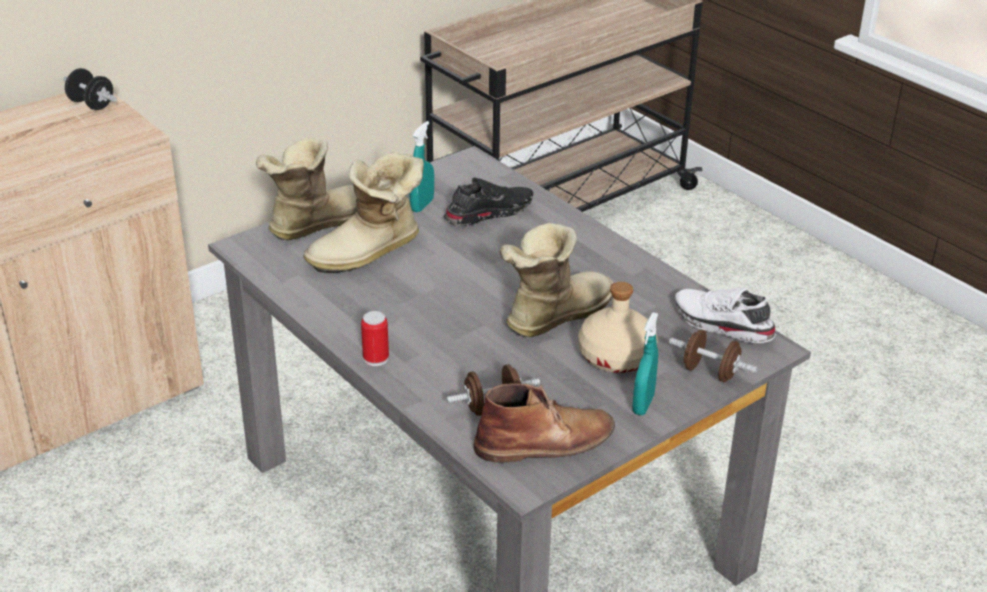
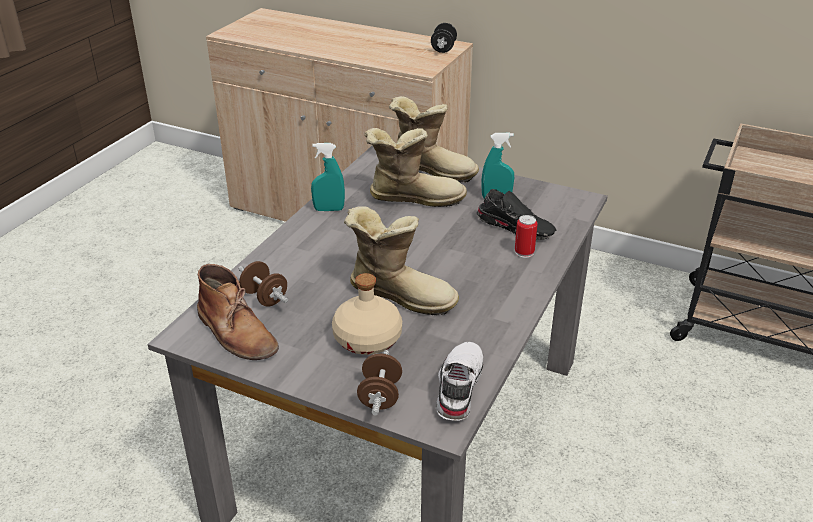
camera: 65 degrees right, 0 degrees up
boot [303,151,424,273] -> boot turned 150 degrees clockwise [364,128,467,207]
can [361,311,389,366] -> can moved to [515,215,537,258]
turquoise spray bottle [633,312,658,415] -> turquoise spray bottle moved to [311,143,345,211]

